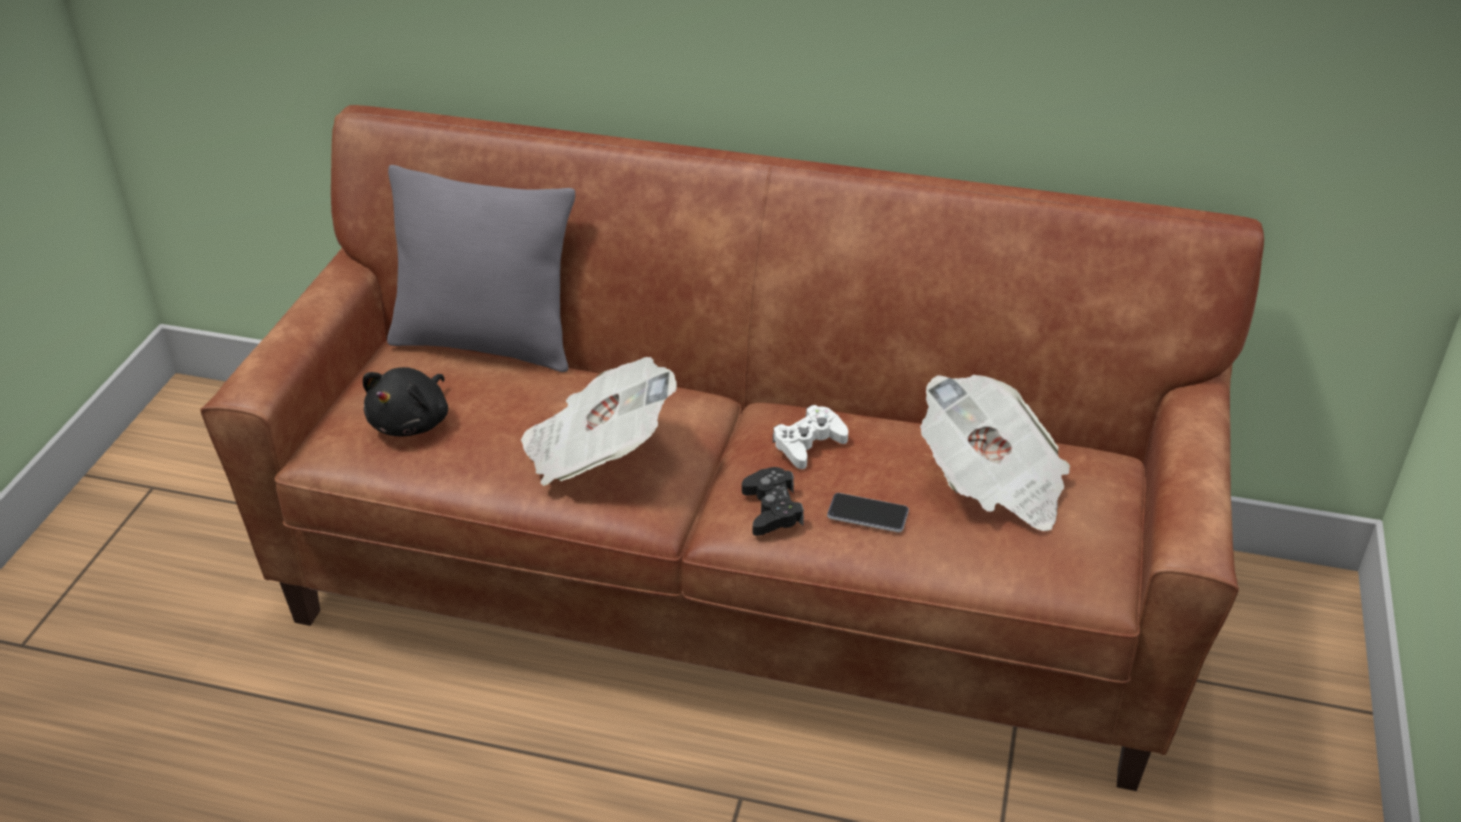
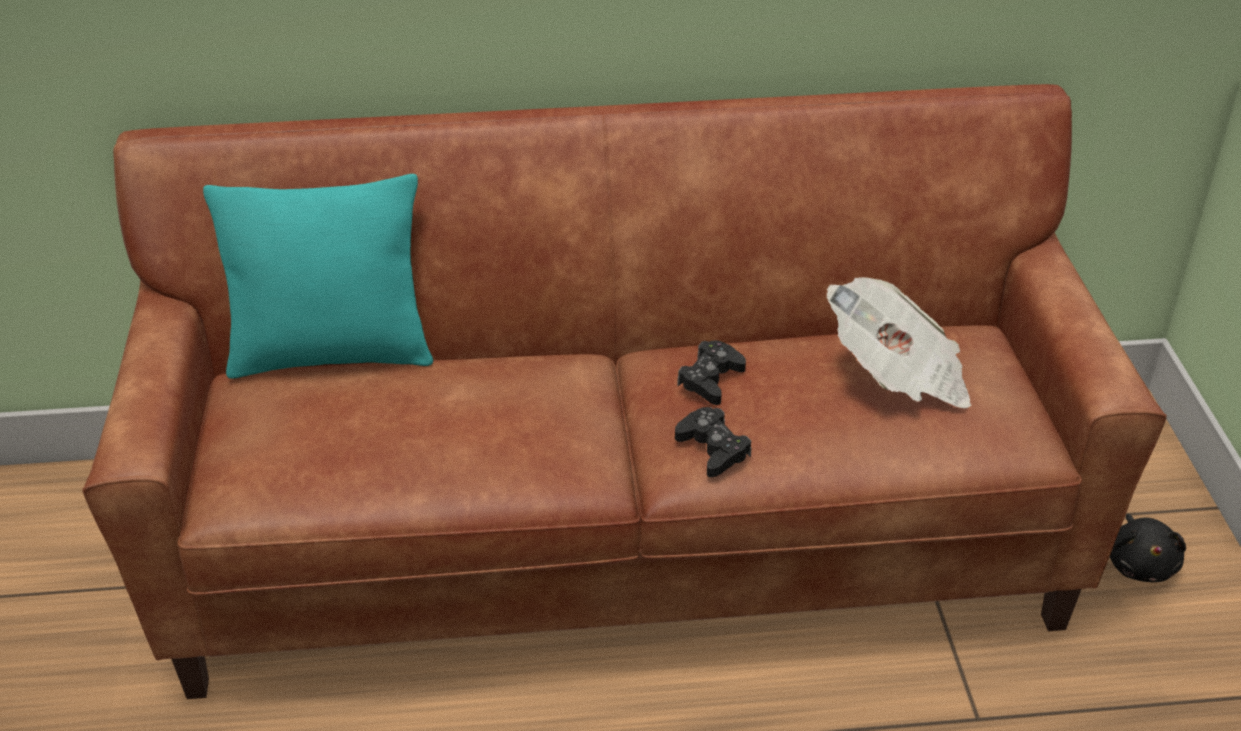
camera: 20 degrees left, 0 degrees up
black plush toy [363,367,448,437] -> black plush toy moved to [1110,514,1186,582]
grey pillow [387,165,575,372] -> turquoise pillow [203,174,433,379]
newspaper [521,357,677,486] -> none
white game controller [773,405,848,469] -> black game controller [677,340,746,405]
phone [827,493,909,532] -> none

